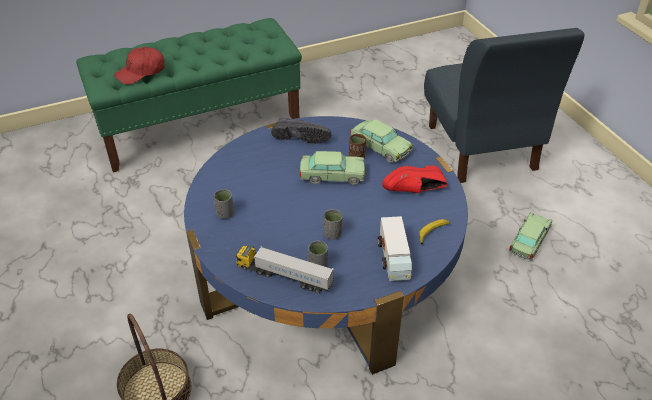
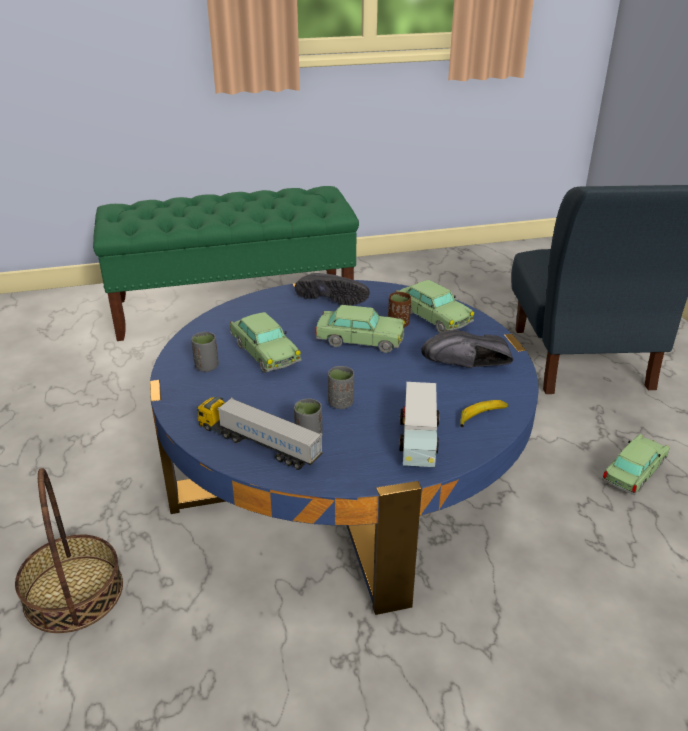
camera: 10 degrees right, 10 degrees down
red cap [114,47,165,85] -> none
red shoe [382,165,448,193] -> black shoe [421,330,513,368]
none -> toy car [230,312,302,373]

